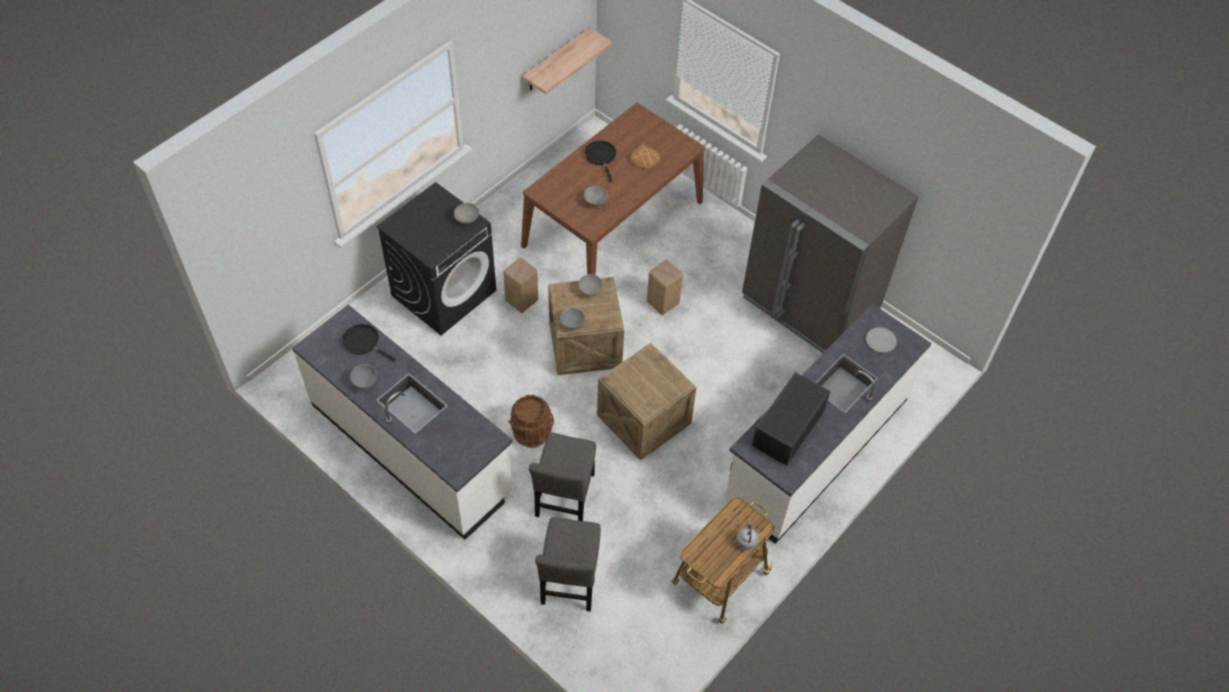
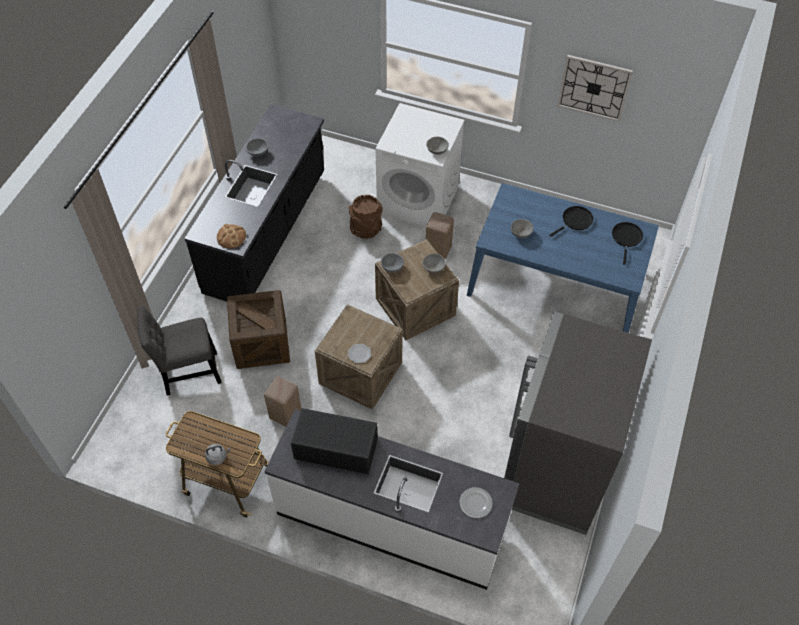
camera: 70 degrees right, 0 degrees up
white counter [292,305,513,540] -> black counter [184,104,324,301]
black frying pan [342,324,396,362] -> black frying pan moved to [612,222,643,265]
black washing machine [376,182,496,336] -> white washing machine [376,103,464,227]
brown bucket [509,395,554,448] -> brown bucket moved to [348,195,383,239]
brown dining table [521,103,705,275] -> blue dining table [467,183,659,333]
shelf [522,27,613,94] -> none
grey chair [529,433,596,521] -> crate [227,290,290,369]
bread [630,144,660,169] -> bread moved to [217,224,246,248]
beige stool [647,260,683,315] -> beige stool moved to [264,376,301,426]
none -> plate [348,344,371,363]
none -> wall clock [557,55,633,122]

